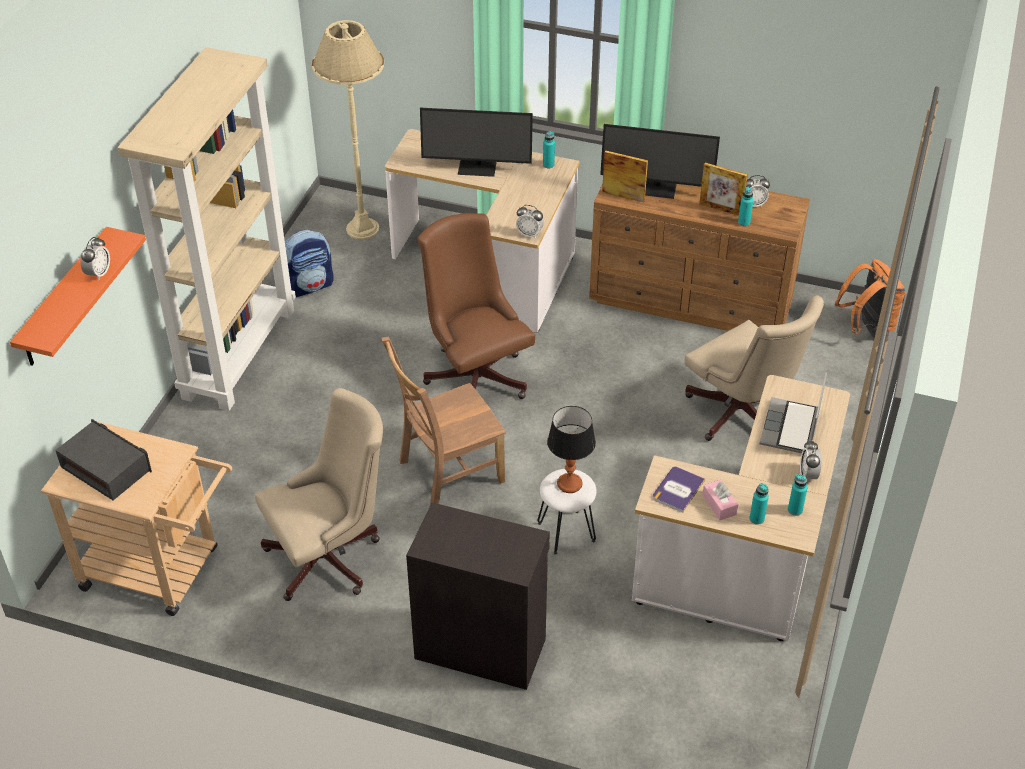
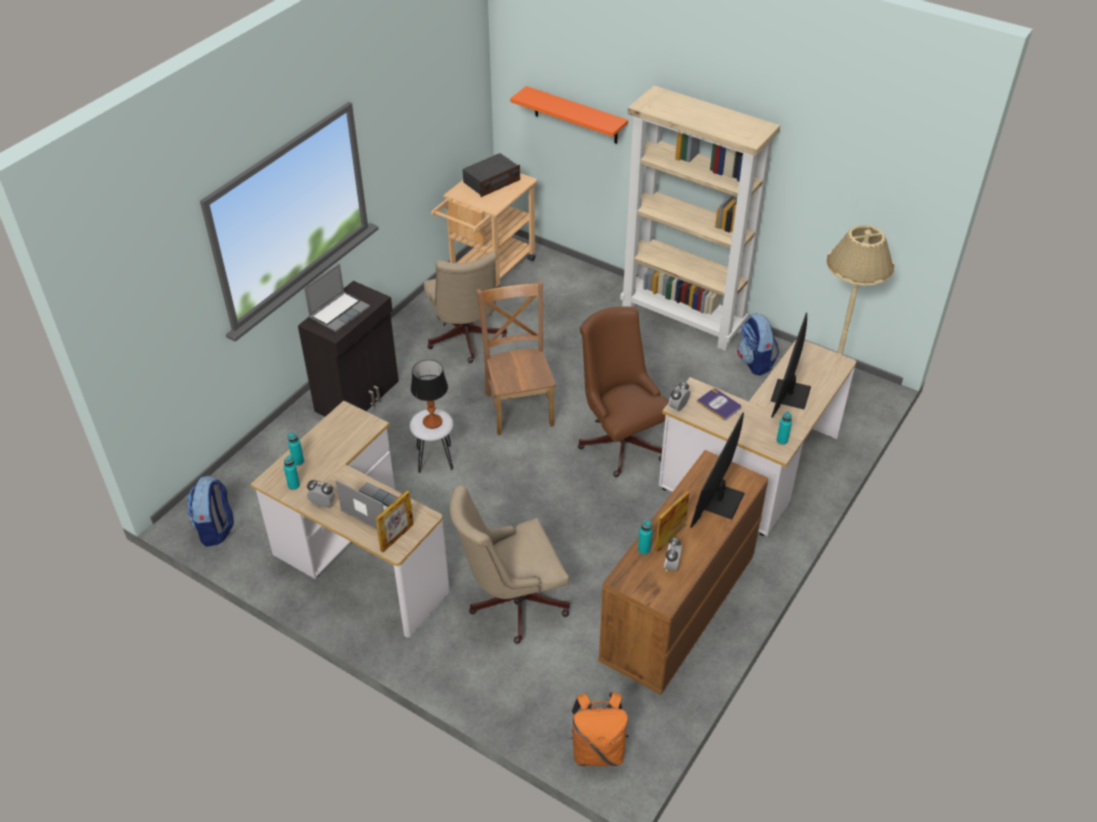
camera: 105 degrees right, 0 degrees up
alarm clock [80,237,110,281] -> none
brown office chair [417,213,535,399] -> brown office chair turned 105 degrees counterclockwise [578,306,669,477]
picture frame [602,150,648,202] -> picture frame moved to [375,490,414,552]
book [653,466,705,513] -> book moved to [696,388,741,421]
pink tissue box [702,480,738,520] -> none
none -> backpack [187,476,234,547]
none -> laptop [304,263,370,332]

